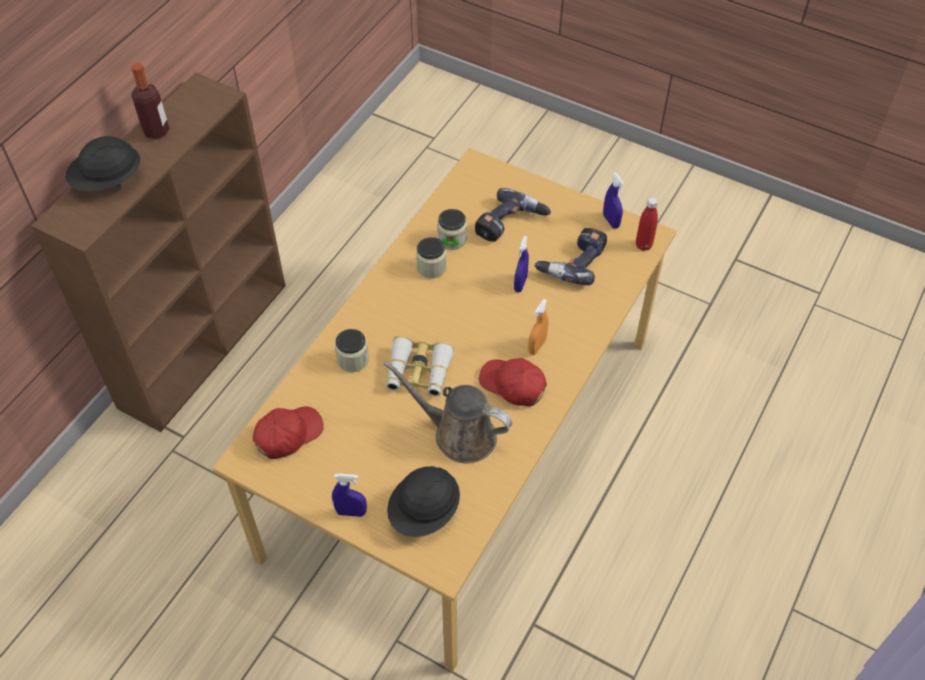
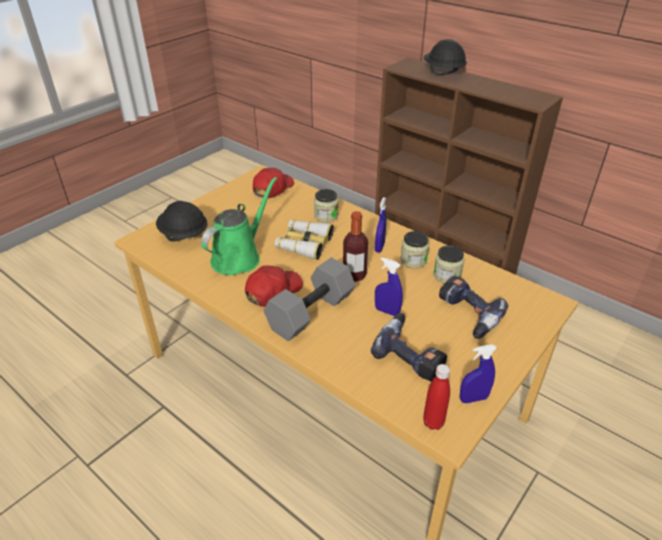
camera: 100 degrees right, 15 degrees down
bottle [131,63,170,140] -> bottle moved to [343,211,368,282]
red cap [253,406,324,459] -> red cap turned 120 degrees counterclockwise [253,168,294,198]
blue spray bottle [332,474,367,517] -> blue spray bottle moved to [375,197,386,253]
brown watering can [384,360,512,463] -> green watering can [201,177,277,275]
orange spray bottle [528,299,548,355] -> grey dumbbell [264,257,355,341]

